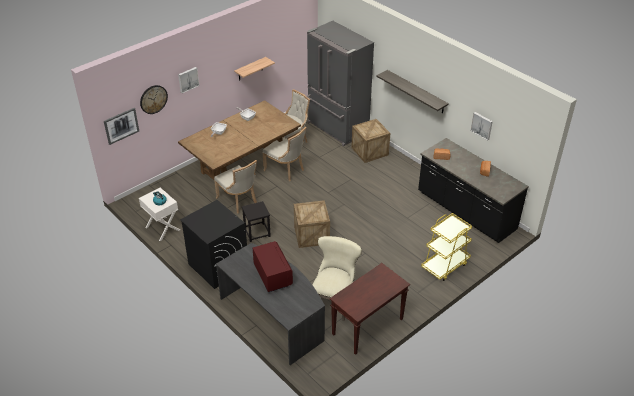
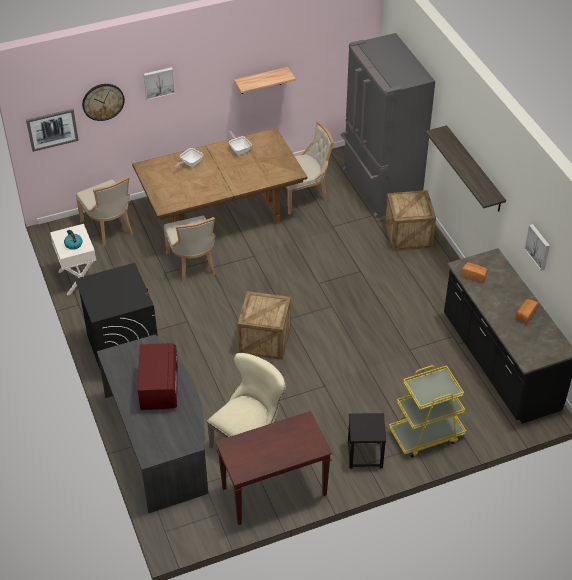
camera: 20 degrees right, 5 degrees up
black stool [242,201,271,242] -> black stool moved to [348,413,386,469]
beige chair [262,127,307,181] -> beige chair moved to [76,176,133,246]

